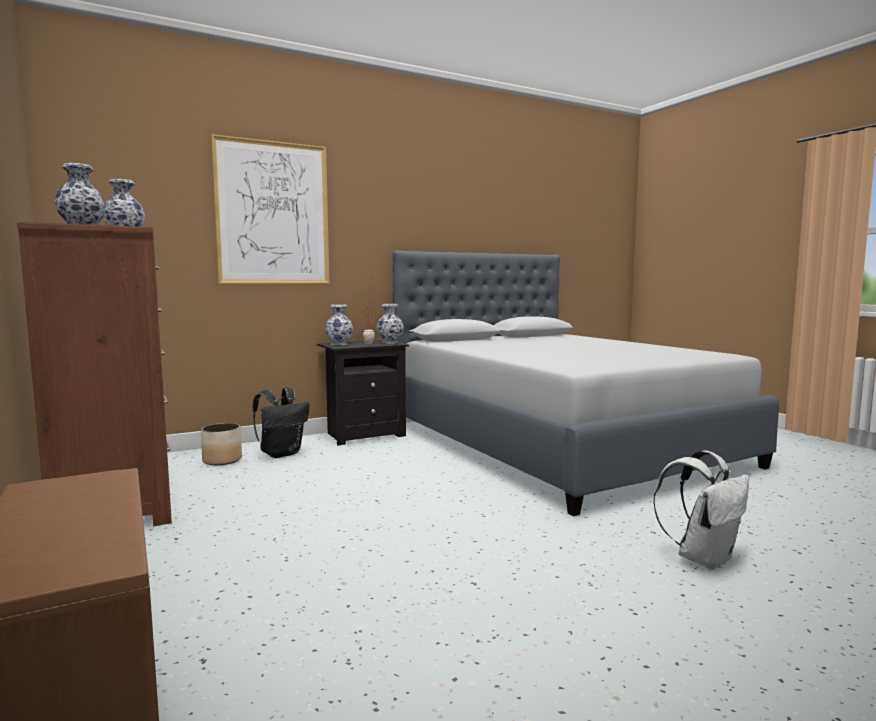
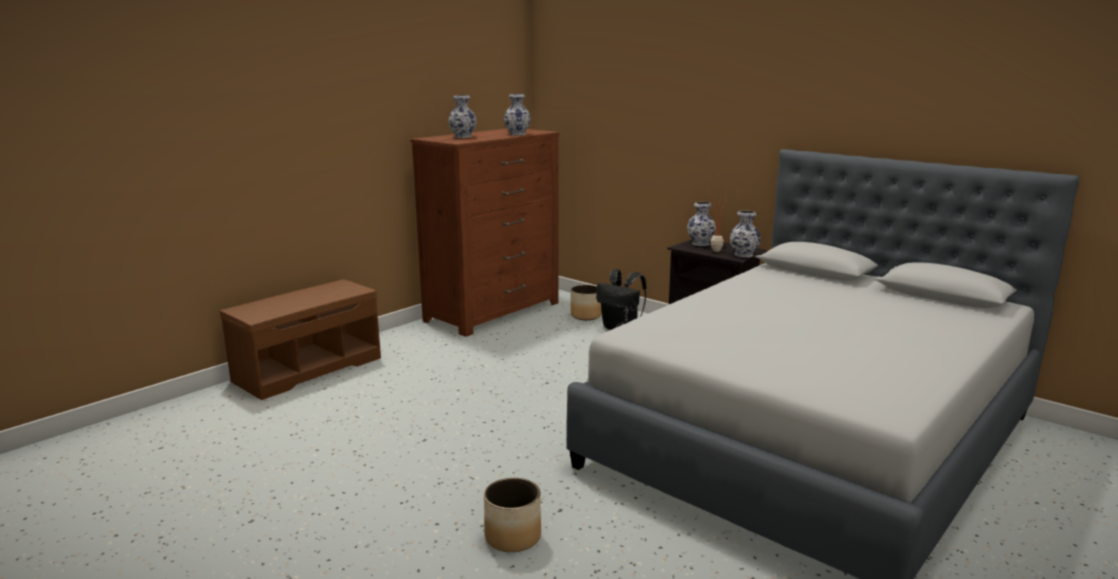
camera: 70 degrees right, 10 degrees up
picture [211,134,329,284] -> none
white backpack [653,451,749,570] -> planter [484,478,541,552]

